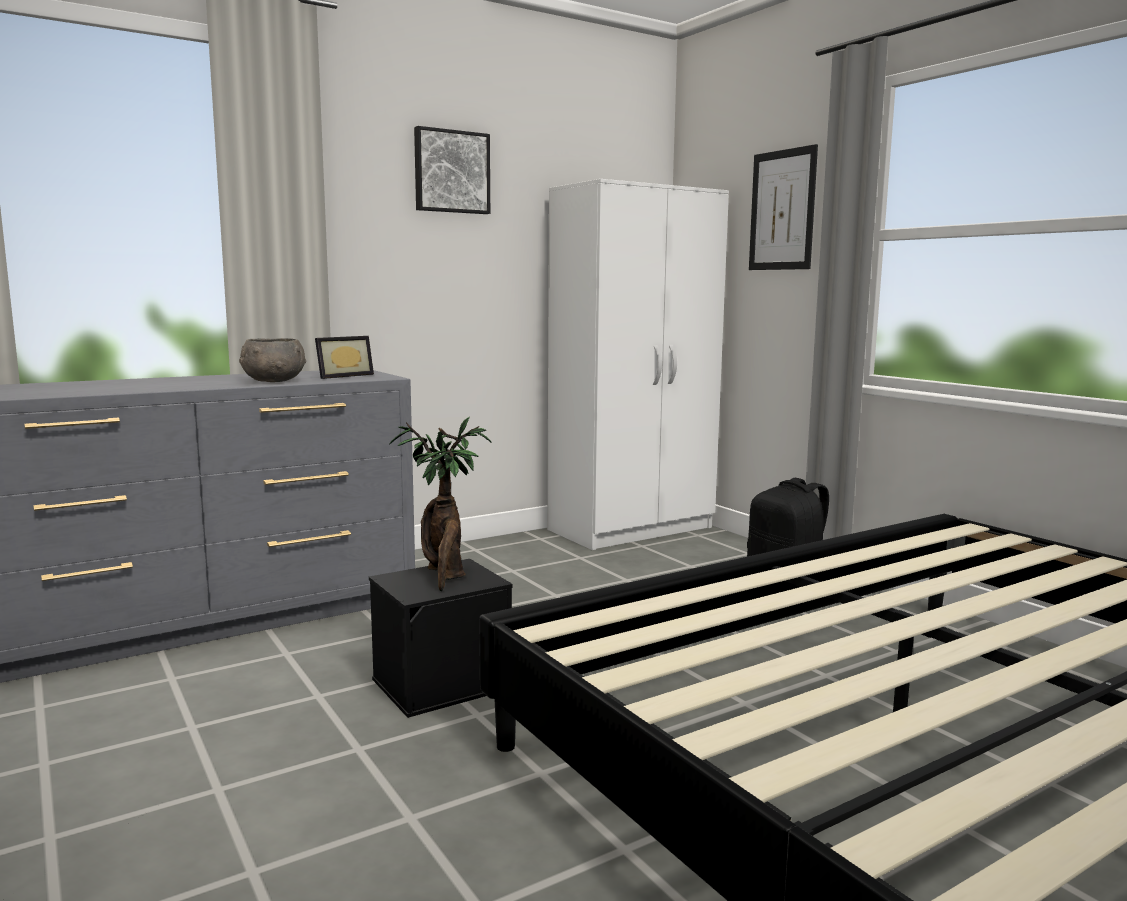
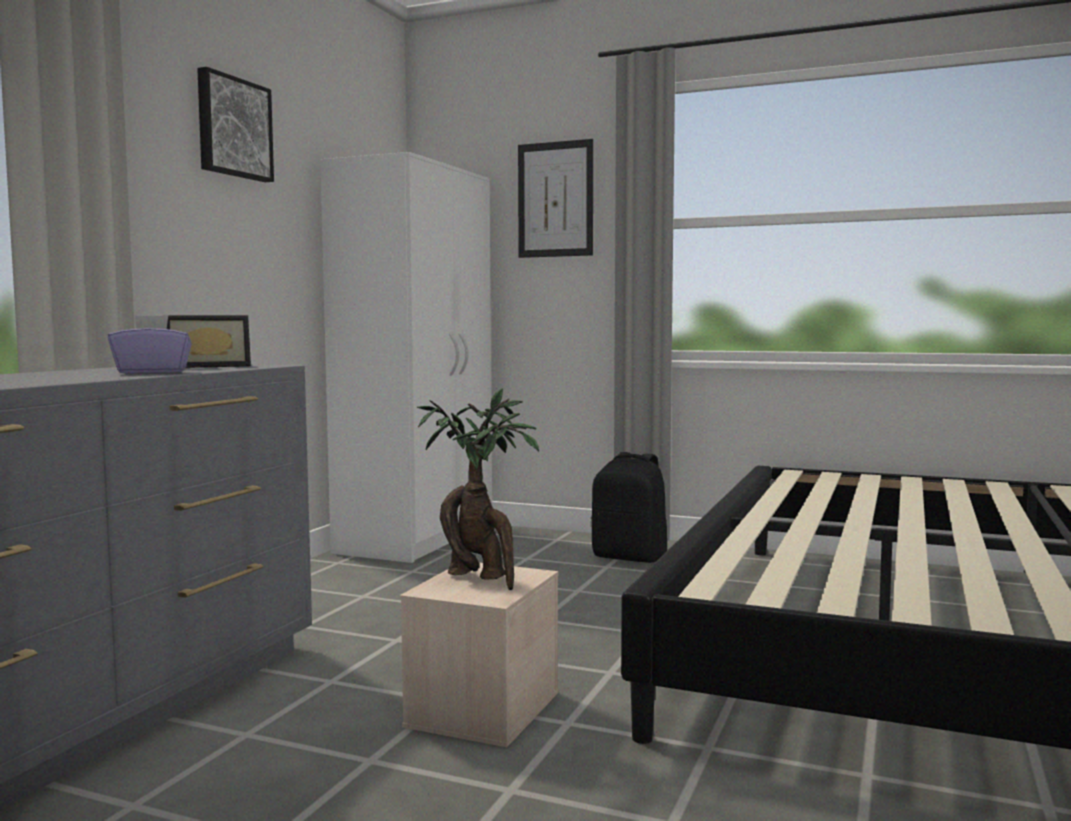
camera: 35 degrees left, 5 degrees down
grey bowl [239,338,306,382] -> purple tissue box [108,315,192,374]
picture frame [315,336,374,379] -> picture frame turned 60 degrees clockwise [167,315,251,368]
black storage box [369,559,512,718] -> beige storage box [400,563,558,747]

